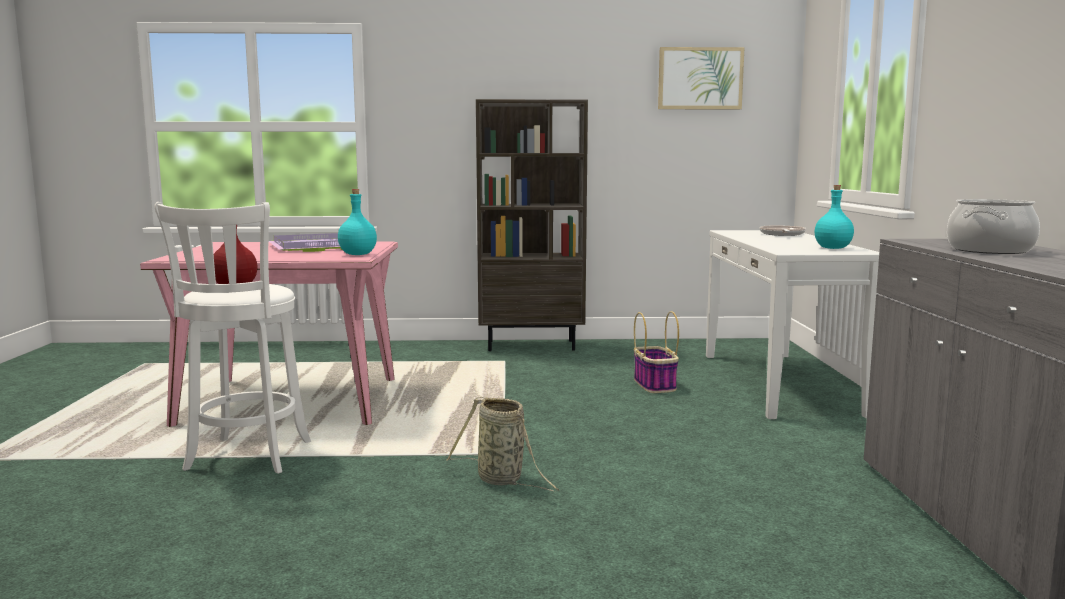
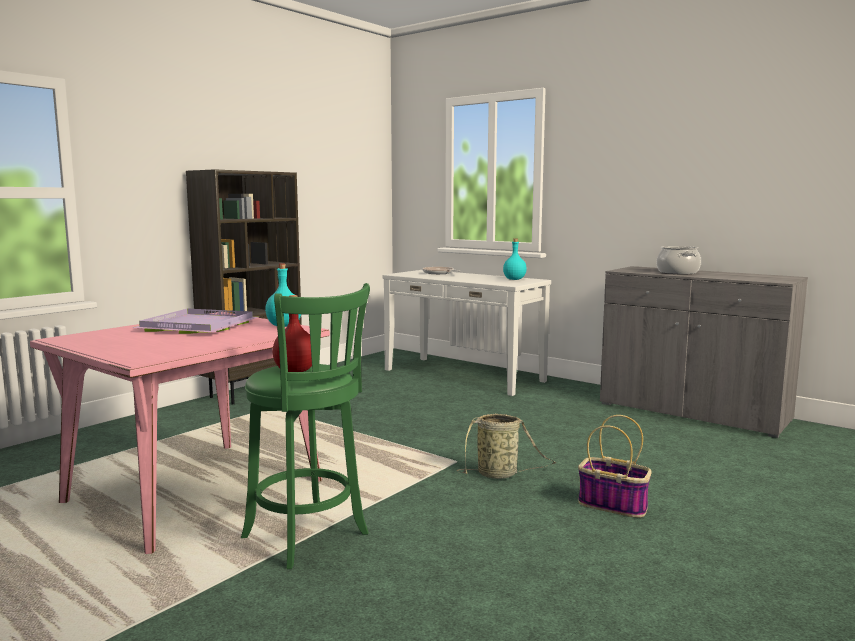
camera: 50 degrees left, 0 degrees up
white stool [155,202,311,474] -> green stool [241,283,370,569]
basket [634,311,679,393] -> basket moved to [578,415,652,518]
picture [658,47,744,109] -> none

